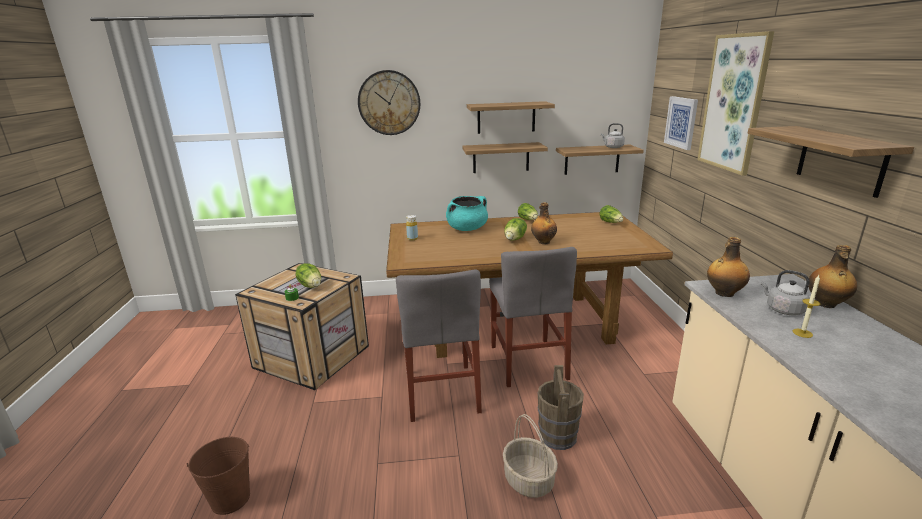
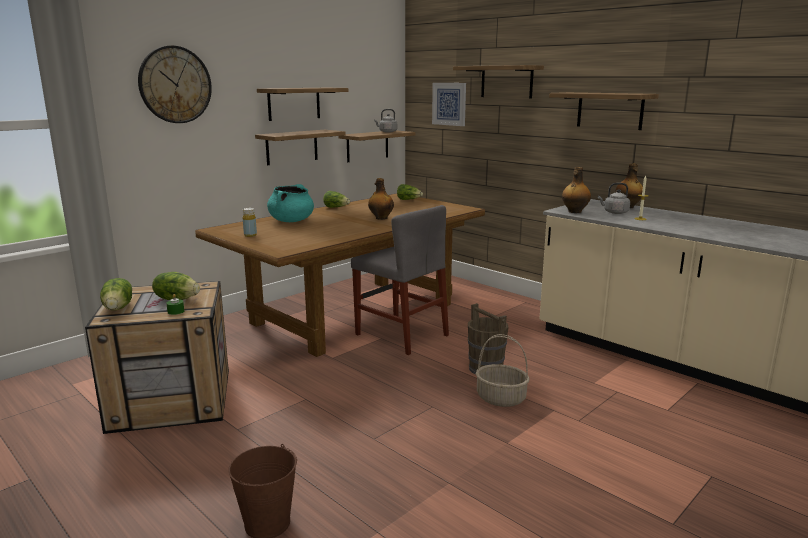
camera: 40 degrees left, 5 degrees down
grey chair [396,270,482,422] -> none
lettuce [504,218,527,241] -> lettuce moved to [100,278,132,310]
picture [697,31,774,176] -> shelf [453,65,544,98]

